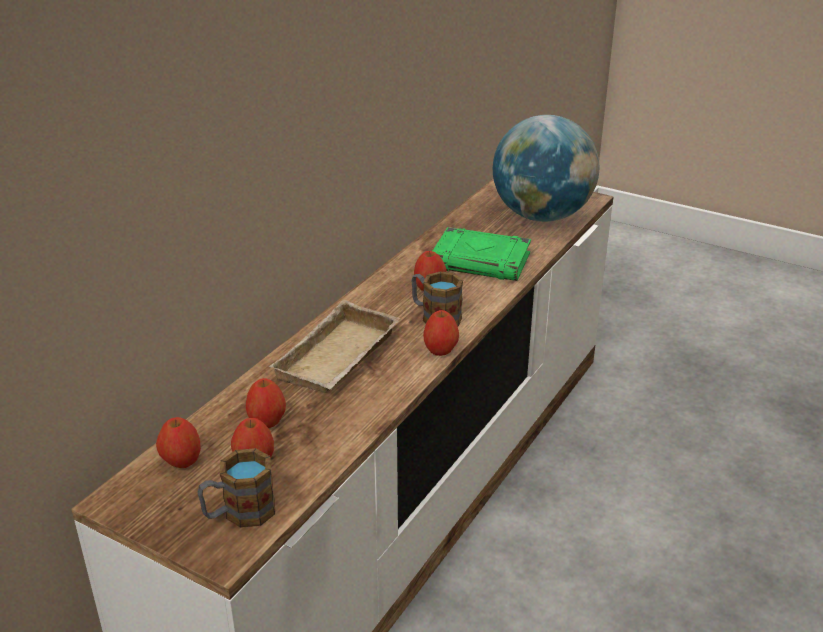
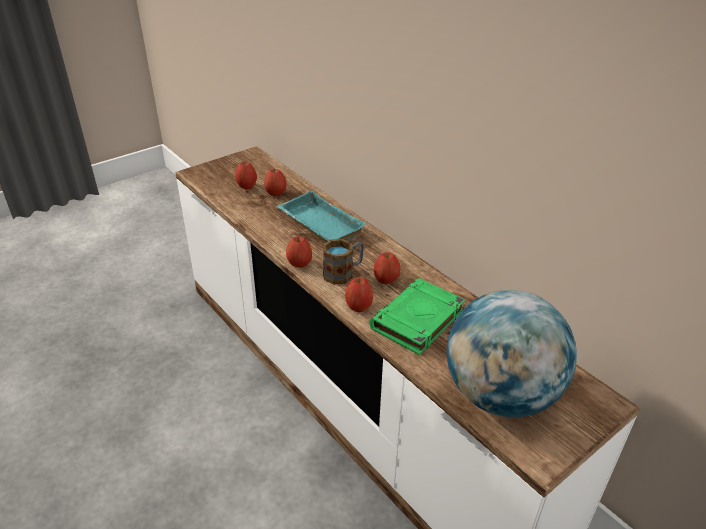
camera: 110 degrees right, 5 degrees up
apple [156,417,201,468] -> apple moved to [345,277,373,312]
mug [197,448,275,528] -> none
beige tray [269,300,401,393] -> turquoise tray [277,191,367,244]

